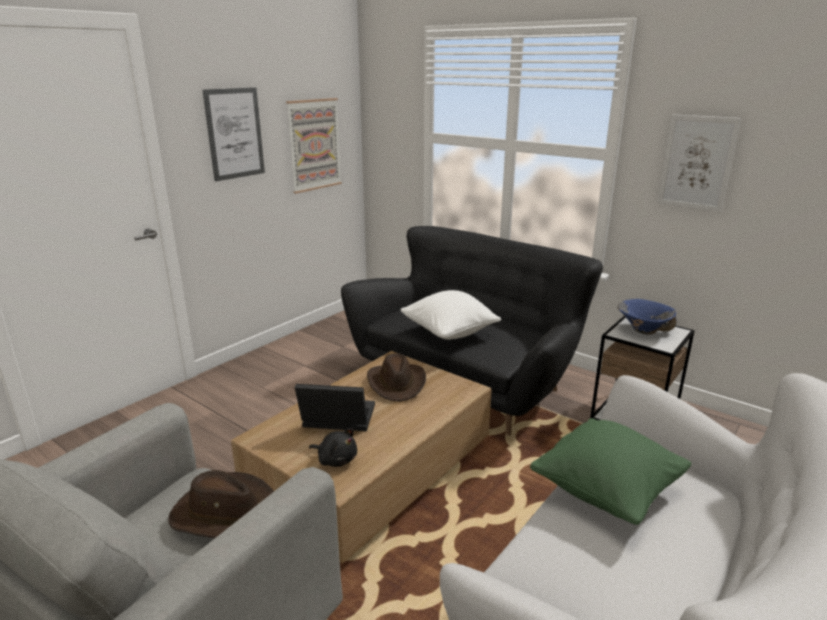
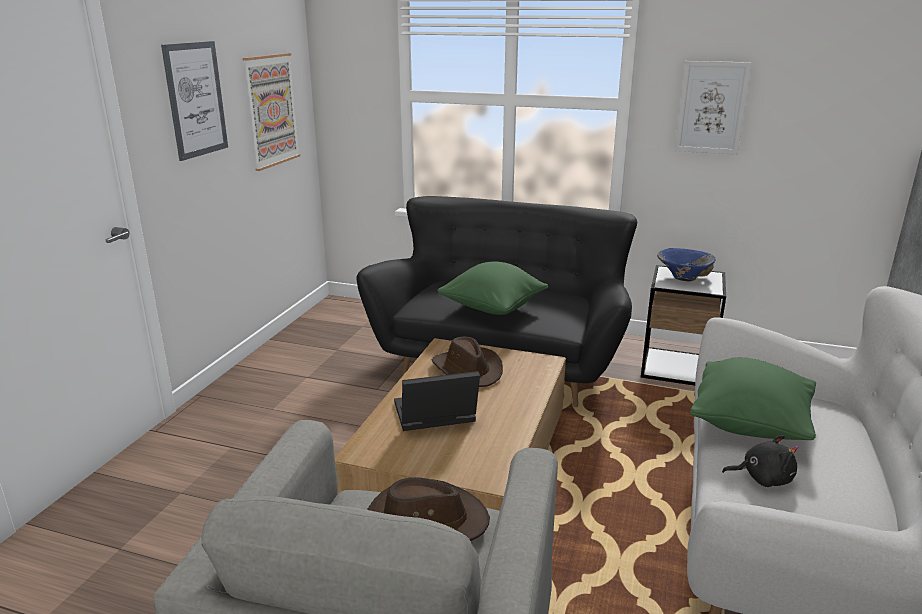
camera: 20 degrees left, 0 degrees up
black plush toy [309,428,357,467] -> black plush toy moved to [722,435,799,487]
white pillow [400,290,501,340] -> green pillow [437,262,548,315]

